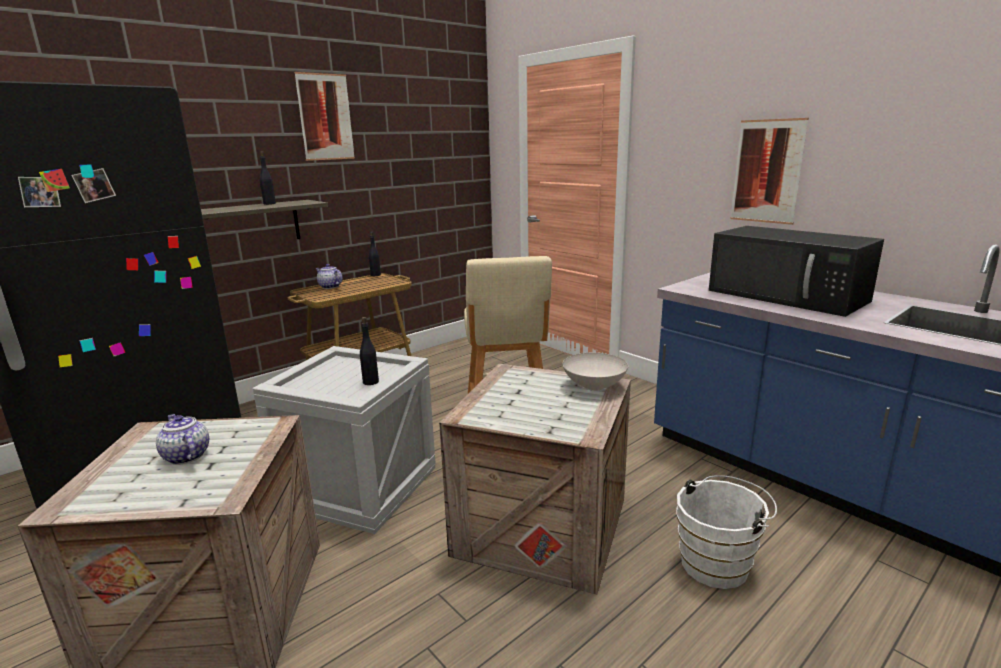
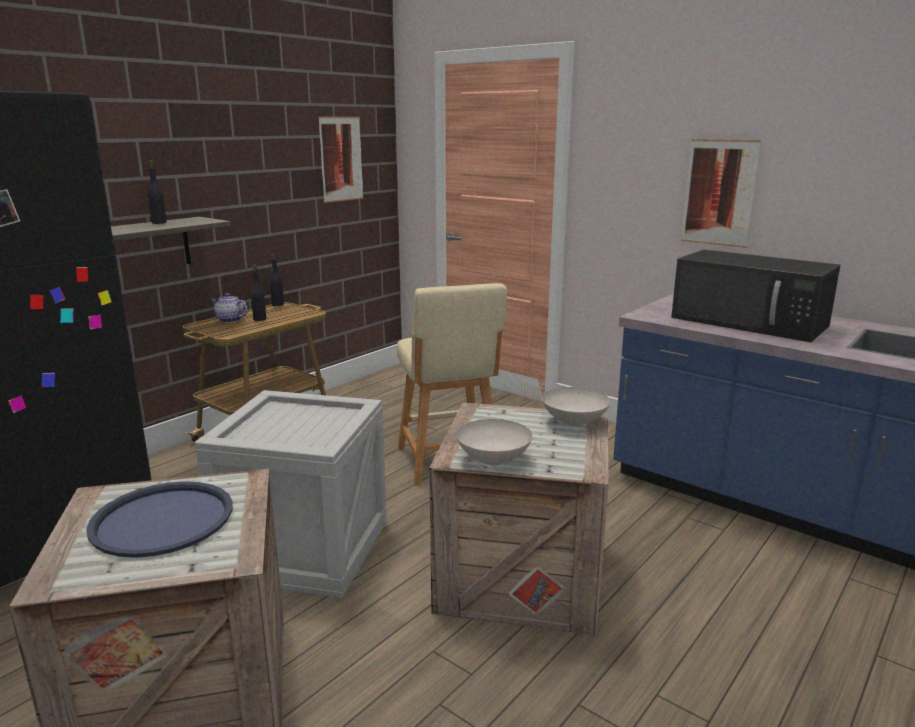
camera: 10 degrees left, 0 degrees up
teapot [156,414,209,465] -> blue tray [86,481,233,558]
picture [294,72,355,161] -> picture moved to [318,117,364,203]
black bottle [360,317,379,385] -> black bottle moved to [251,265,266,321]
white bucket [676,475,777,589] -> none
none -> white bowl [456,419,533,466]

